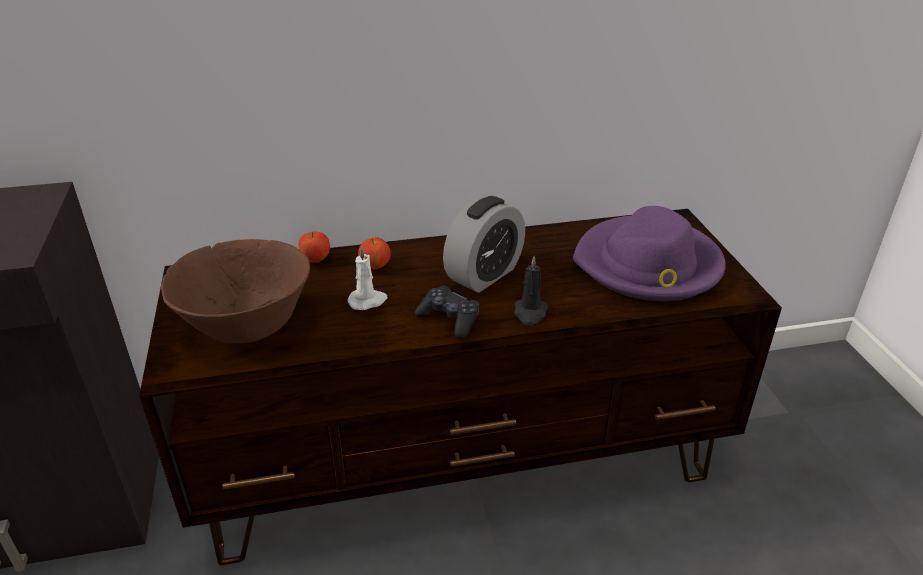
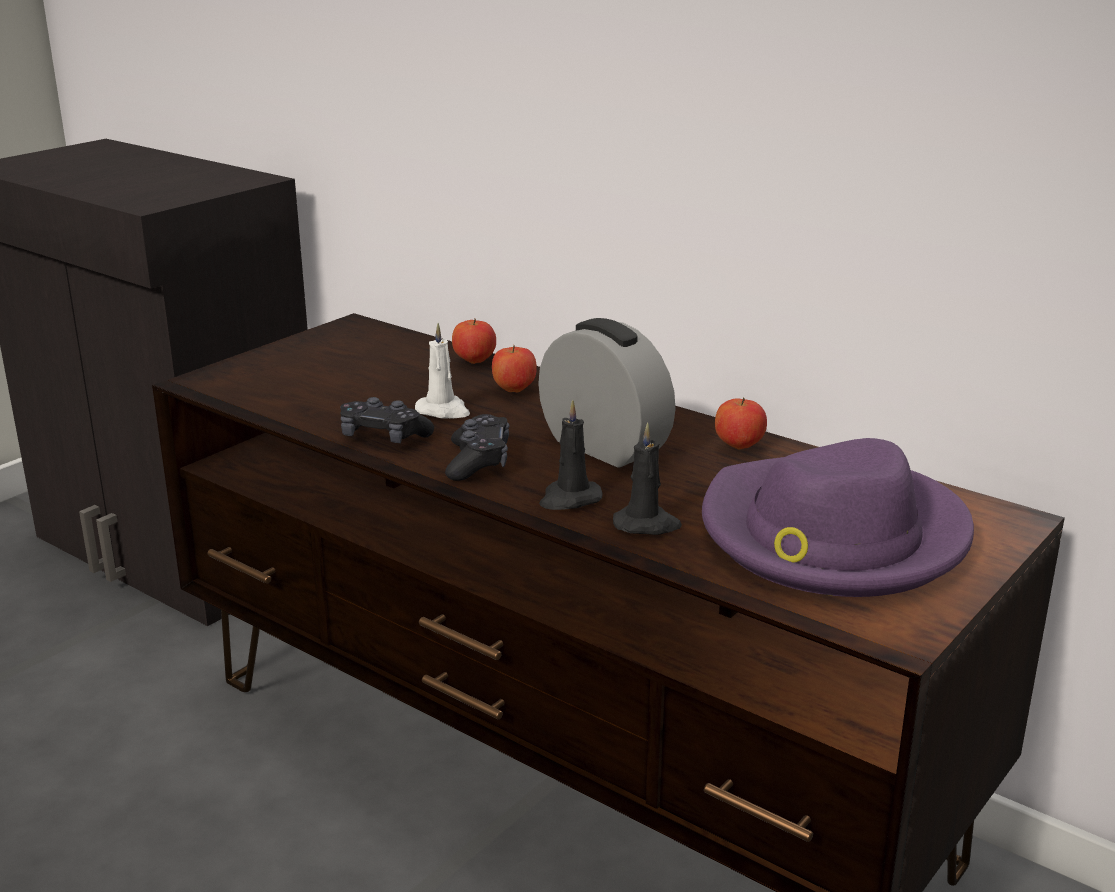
camera: 50 degrees right, 10 degrees down
brown bowl [161,239,310,344] -> none
alarm clock [443,196,525,293] -> alarm clock turned 135 degrees counterclockwise [538,318,676,468]
none -> black game controller [340,397,434,443]
none -> black candle [613,423,682,535]
none -> apple [715,398,767,449]

